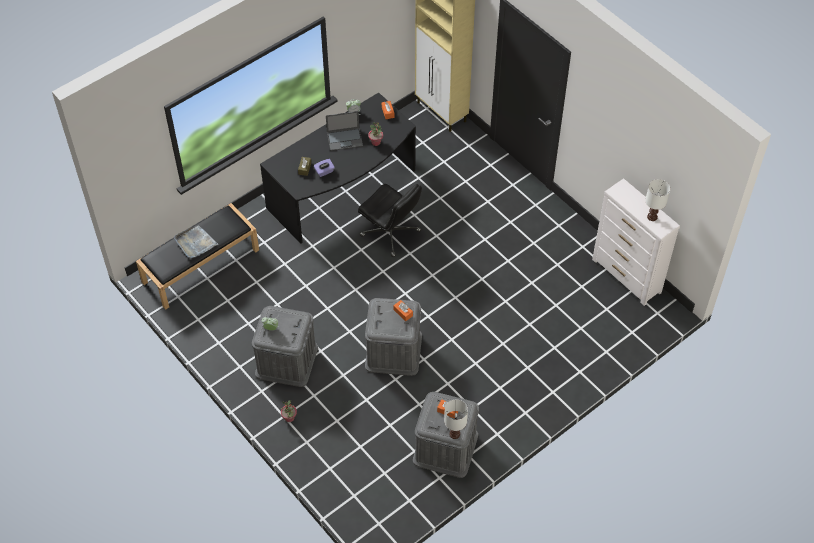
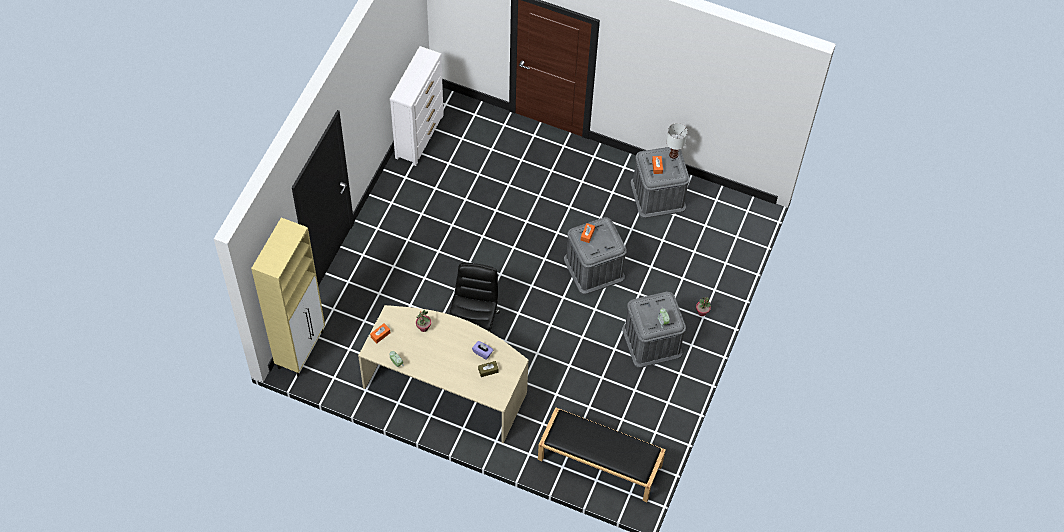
camera: 120 degrees left, 5 degrees up
grey tray [174,225,218,258] -> none
black desk [260,93,416,244] -> beige desk [358,305,529,443]
laptop [326,111,363,151] -> none
white table lamp [645,179,670,221] -> none

